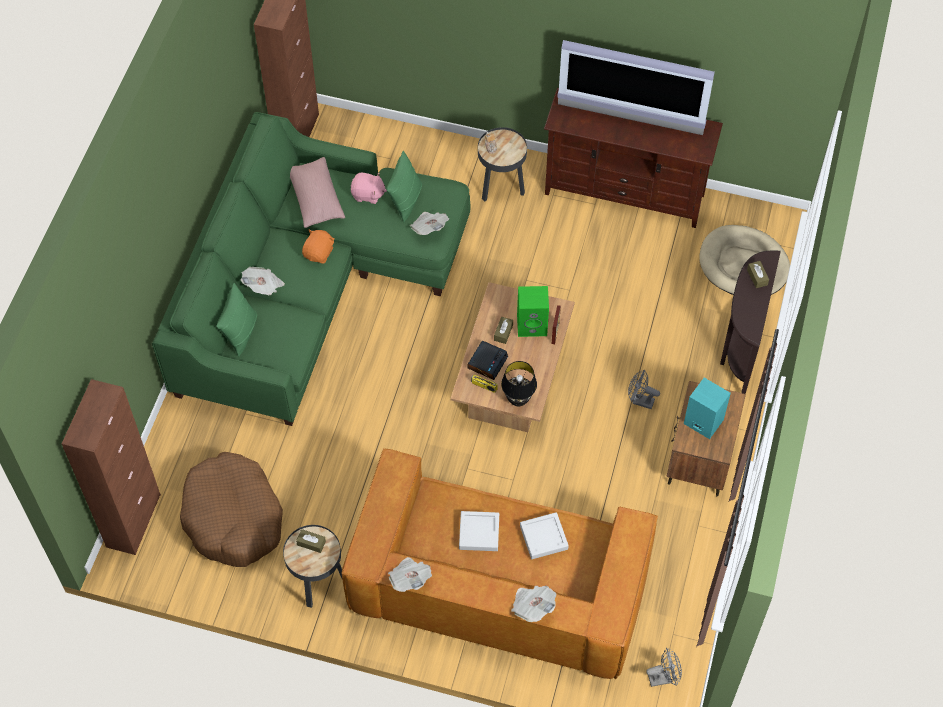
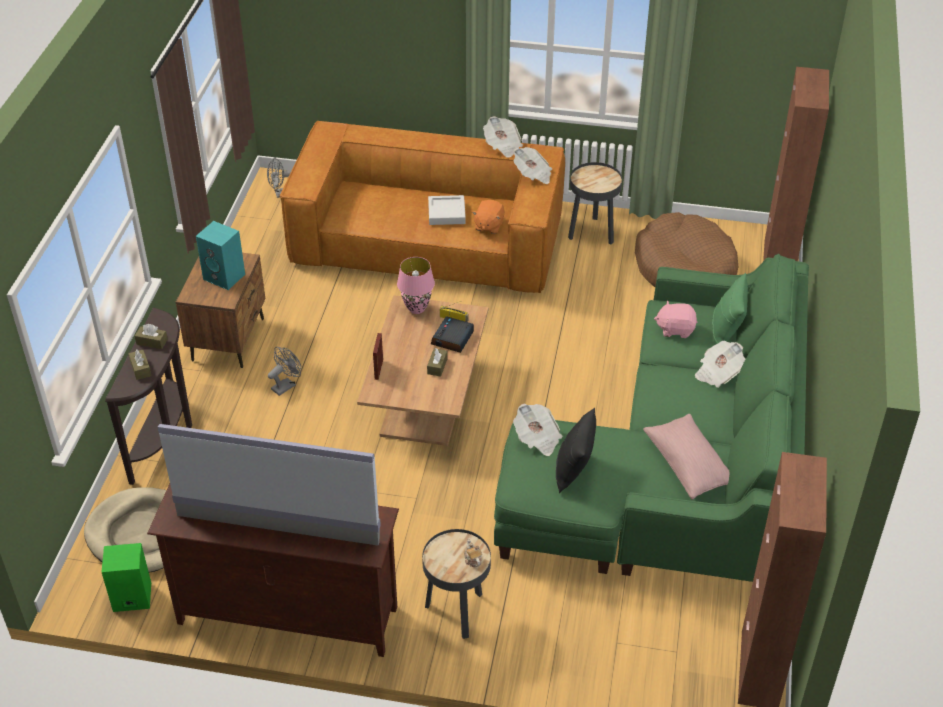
camera: 175 degrees right, 15 degrees down
brown tissue box [296,529,326,553] -> brown tissue box moved to [135,324,168,349]
orange plush toy [302,230,334,263] -> orange plush toy moved to [472,200,505,234]
pink plush toy [351,173,387,204] -> pink plush toy moved to [654,301,697,338]
green pillow [386,151,422,222] -> black pillow [556,408,596,493]
black table lamp [501,361,537,407] -> pink table lamp [397,257,435,314]
newspaper [511,586,557,622] -> newspaper moved to [514,147,552,184]
green speaker [517,286,549,337] -> green speaker moved to [102,543,151,612]
grey tray [520,512,569,559] -> none
grey fan [628,370,660,409] -> grey fan turned 60 degrees counterclockwise [268,347,301,396]

